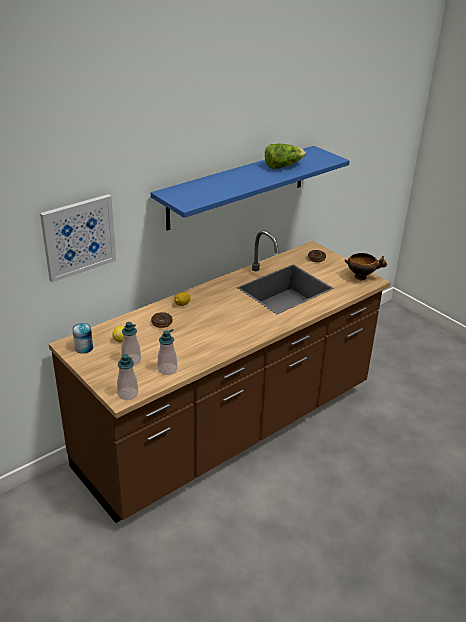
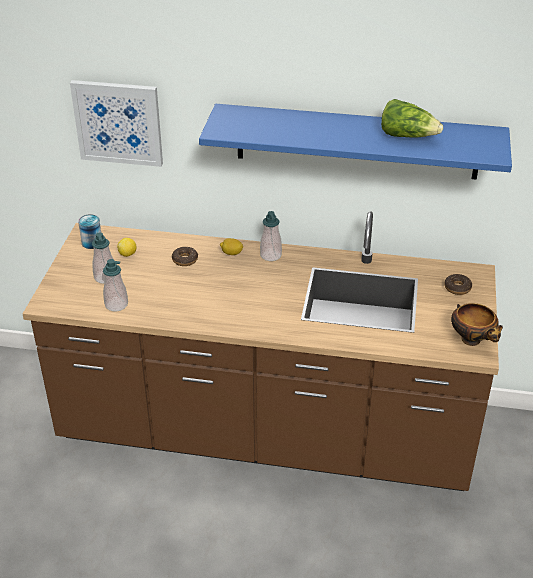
camera: 50 degrees right, 5 degrees up
soap dispenser [117,354,138,400] -> soap dispenser moved to [260,211,282,261]

